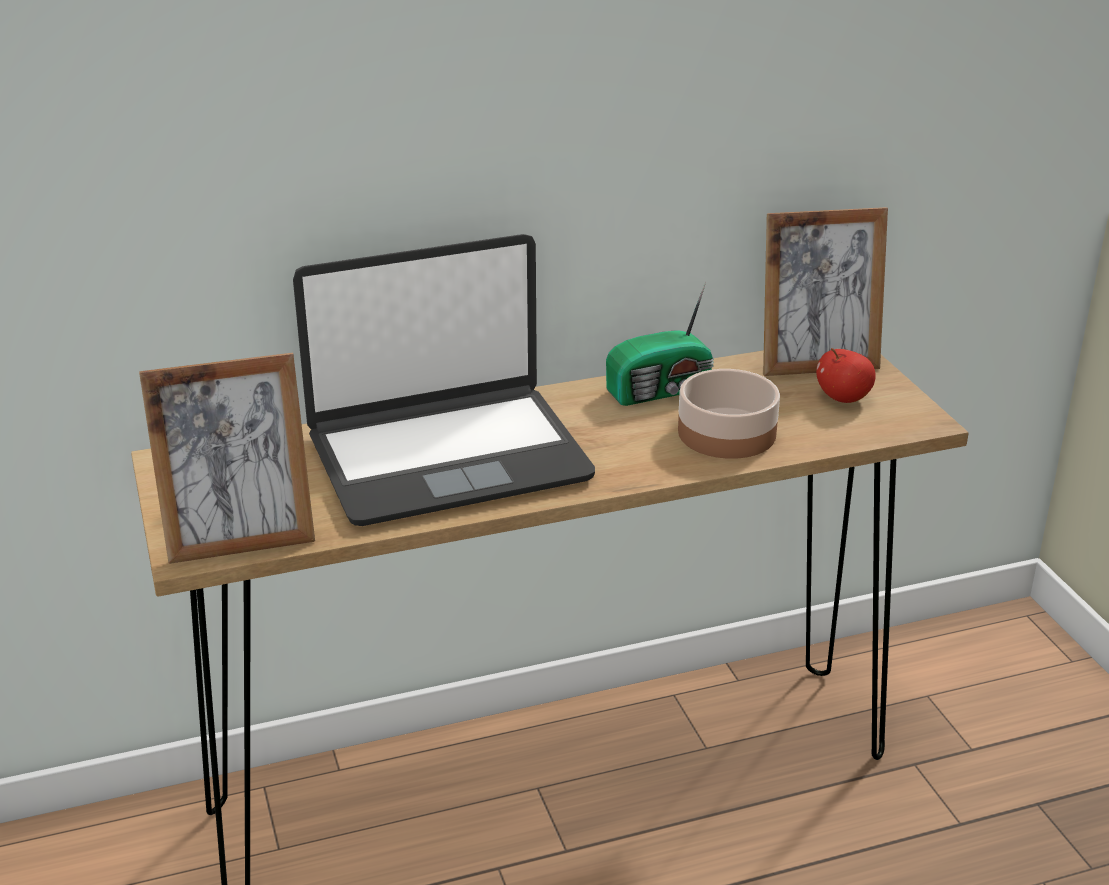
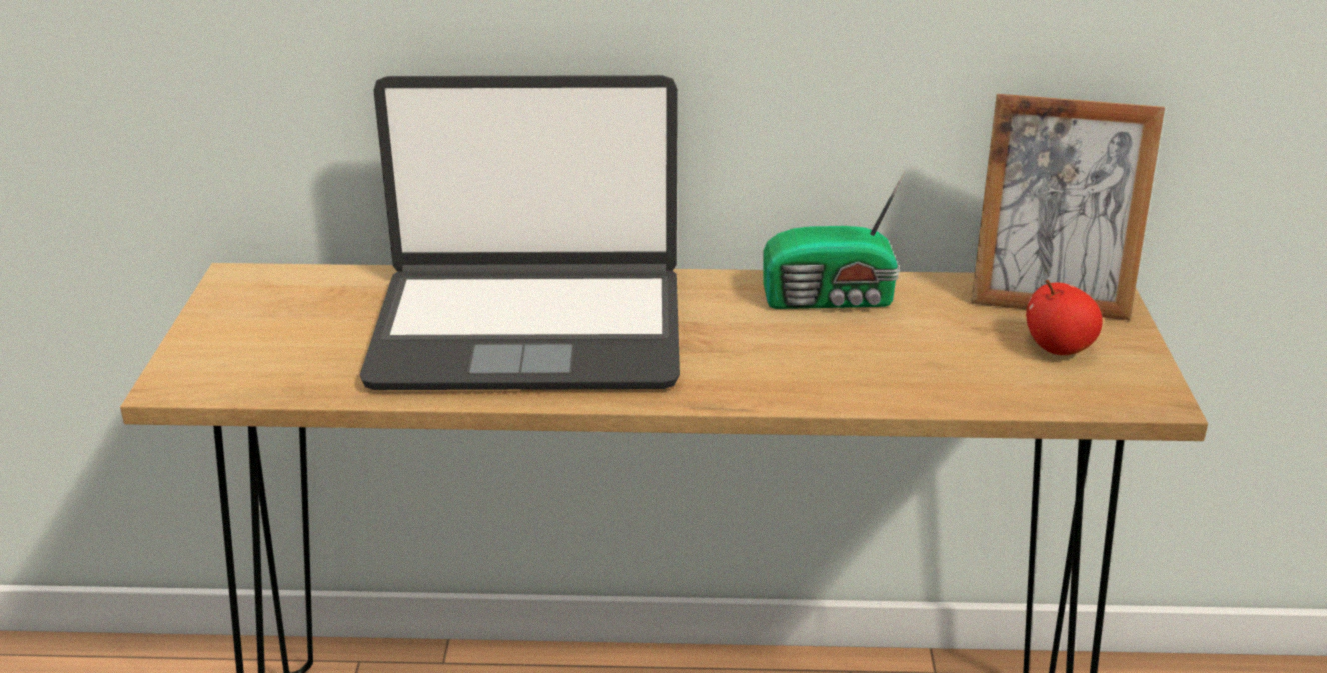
camera: 20 degrees right, 0 degrees up
picture frame [139,353,315,564] -> none
bowl [678,369,780,459] -> none

